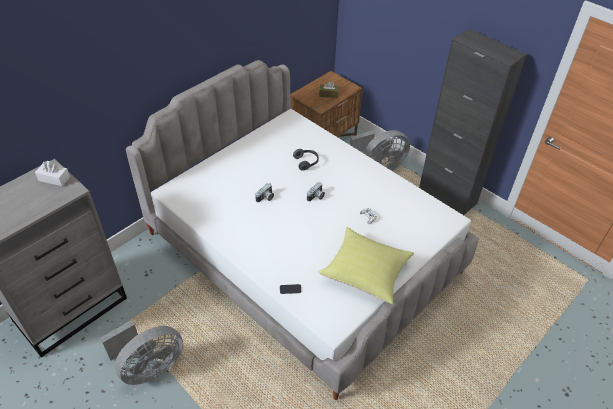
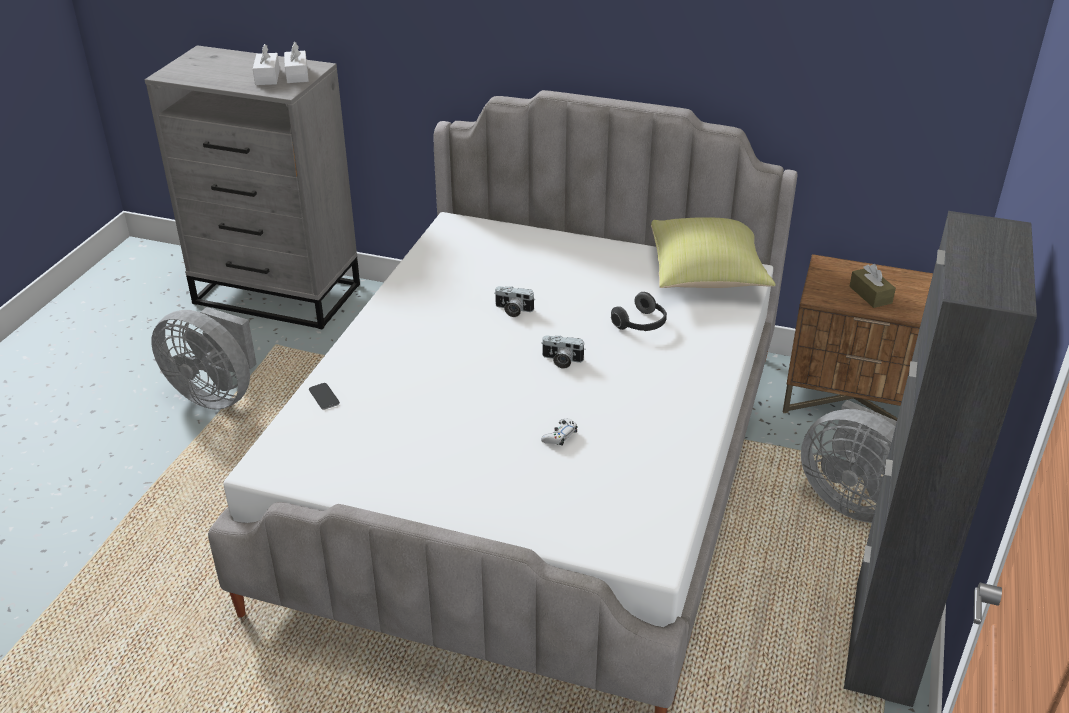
camera: 65 degrees right, 10 degrees down
yellow pillow [319,227,414,304] -> yellow pillow moved to [651,218,776,288]
none -> white tissue box [253,44,280,85]

